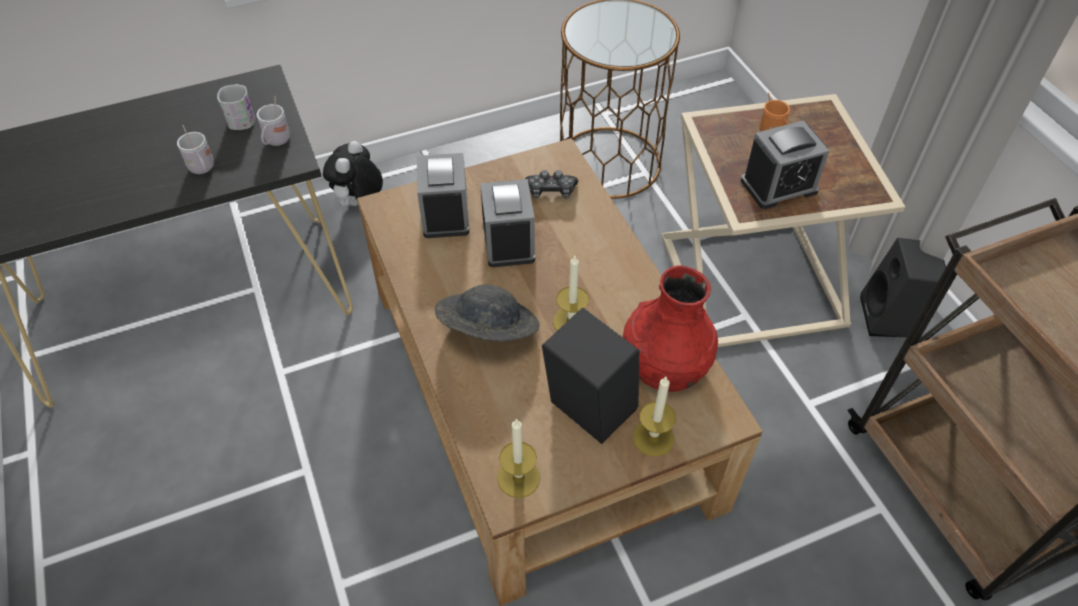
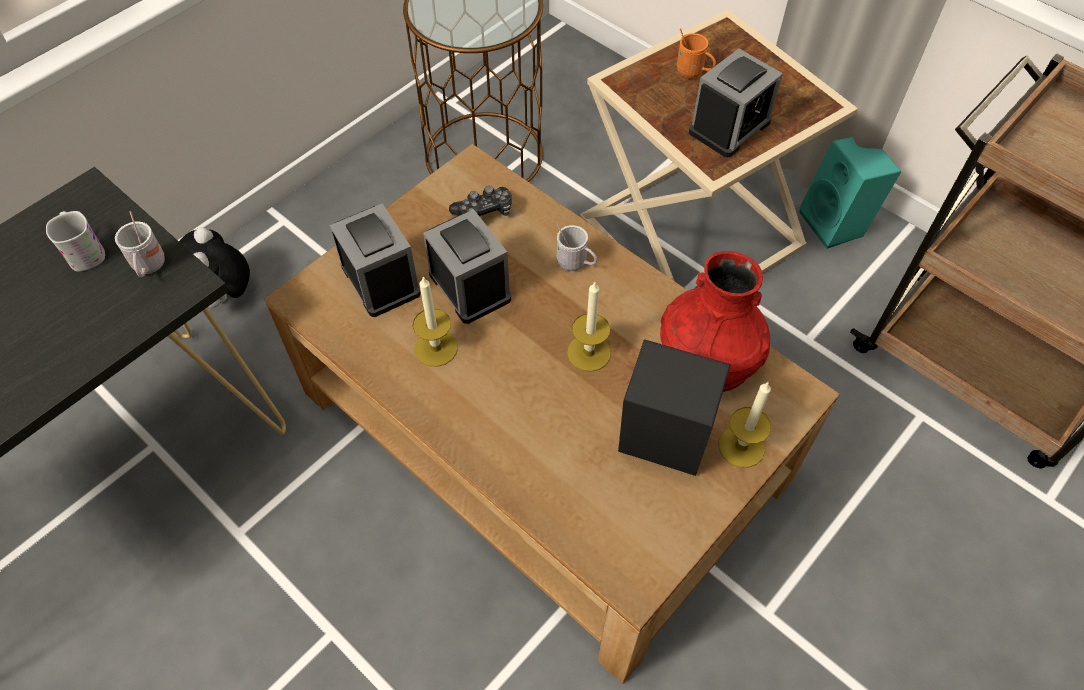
camera: 25 degrees left, 5 degrees up
white mug [177,125,214,174] -> white mug moved to [556,223,597,271]
grey hat [435,285,539,342] -> none
candle [497,418,540,498] -> candle moved to [412,276,458,367]
black speaker [860,238,952,338] -> turquoise speaker [800,137,901,249]

